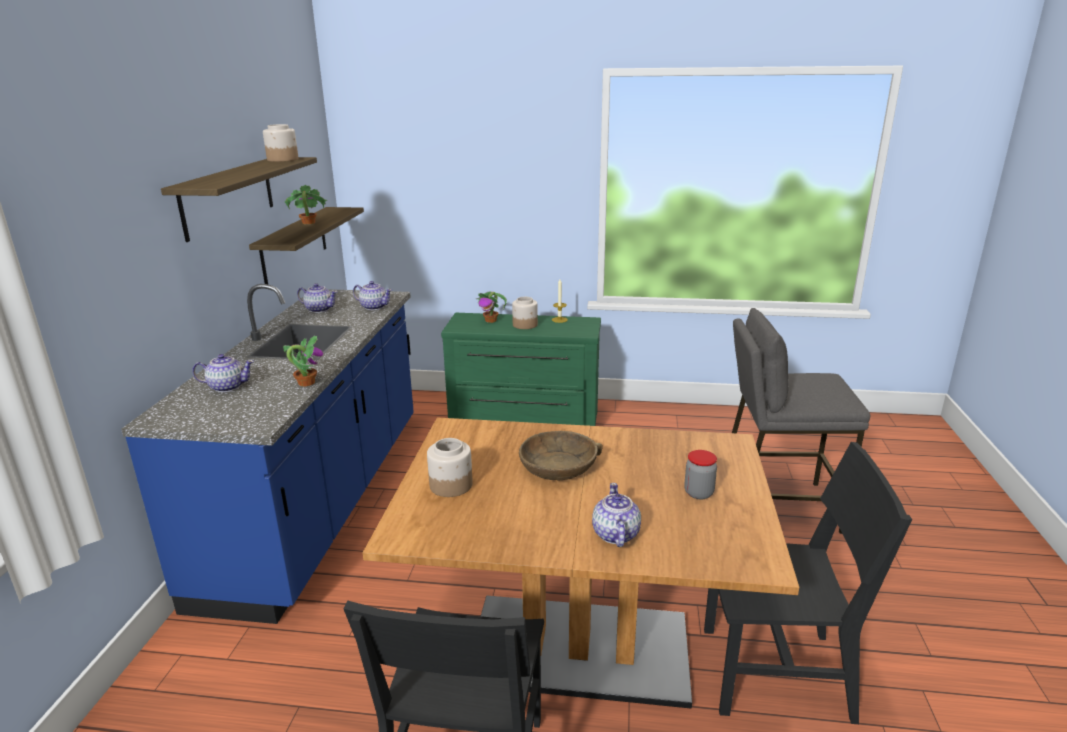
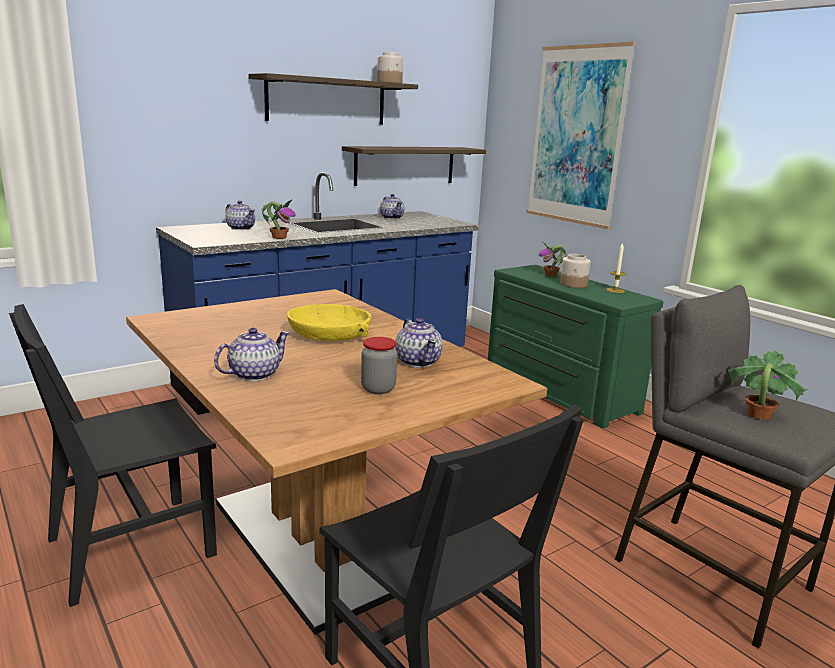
camera: 45 degrees right, 5 degrees down
potted plant [285,185,327,224] -> potted plant moved to [728,350,809,420]
teapot [353,281,392,310] -> teapot moved to [395,318,443,368]
jar [427,438,473,497] -> none
brown bowl [519,431,603,481] -> yellow bowl [287,304,371,341]
none -> picture [526,42,636,229]

